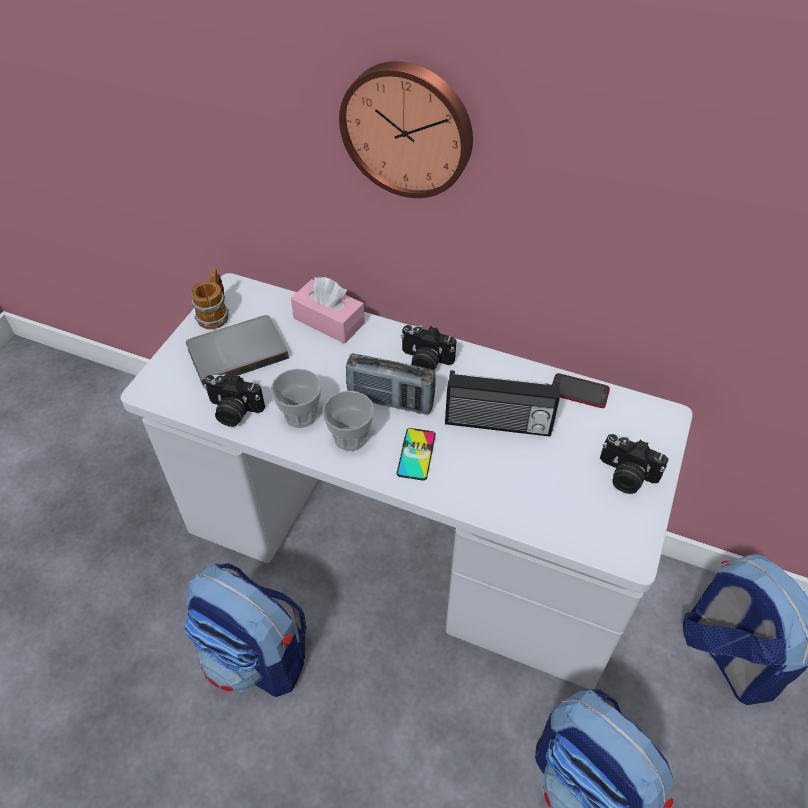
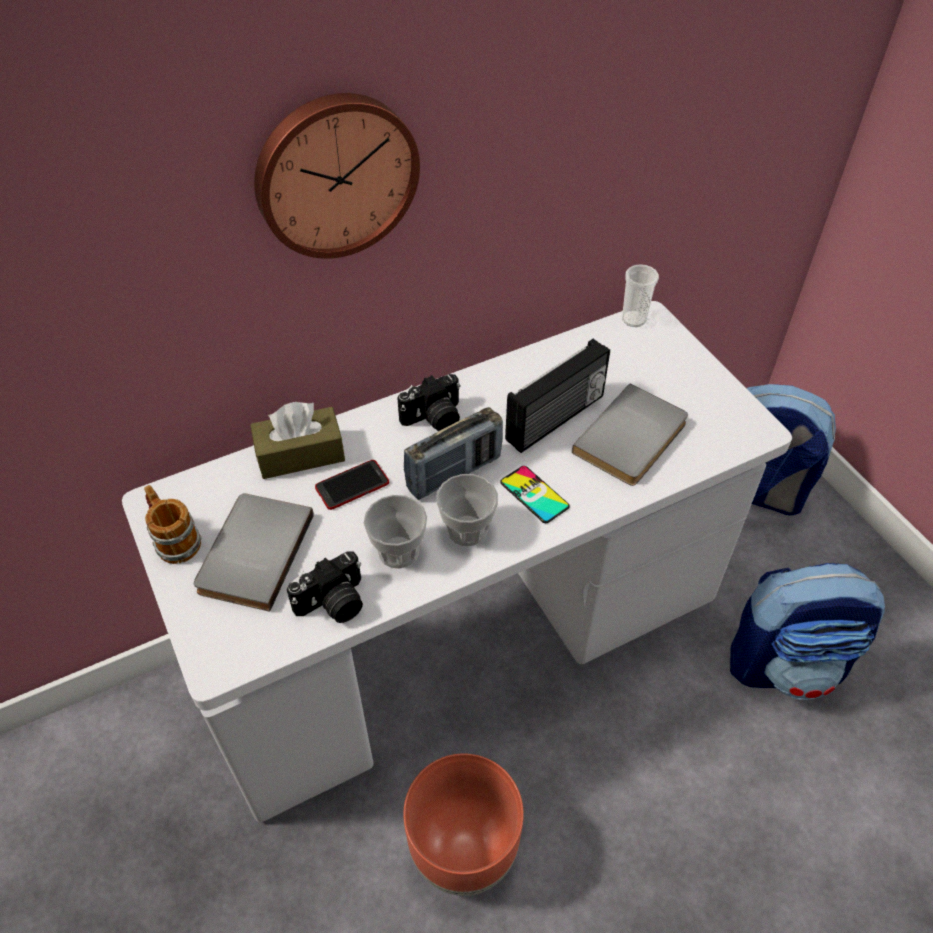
camera: 50 degrees left, 0 degrees up
backpack [185,563,306,697] -> brown planter [403,753,524,896]
pink tissue box [291,277,365,344] -> brown tissue box [250,402,345,479]
phone [553,373,610,408] -> phone moved to [315,460,389,510]
camera [600,434,669,494] -> none
none -> grey book [572,384,688,486]
none -> cup [622,264,659,327]

